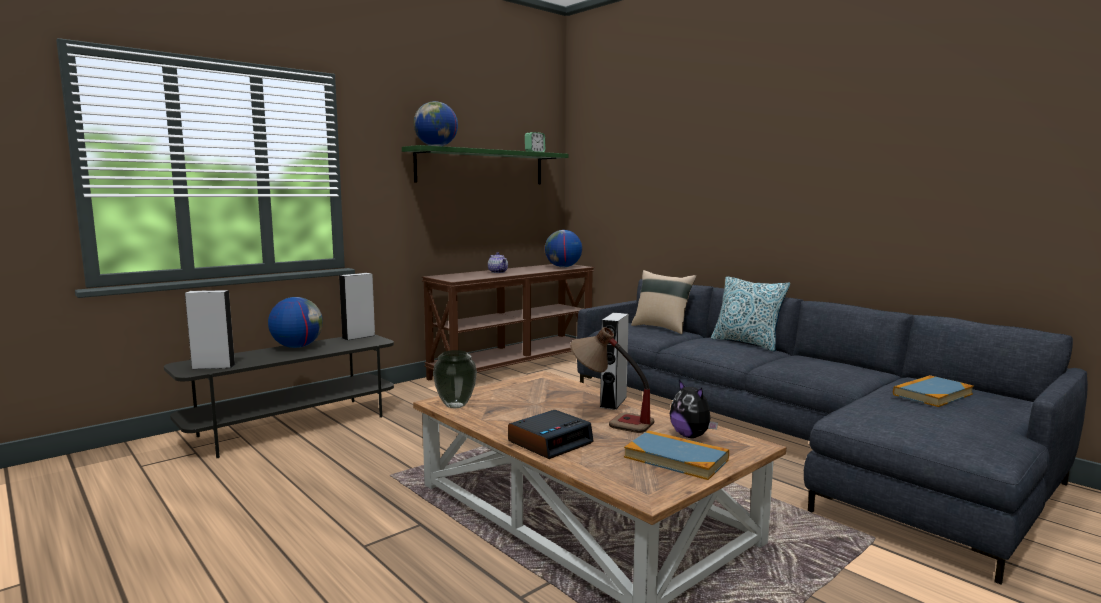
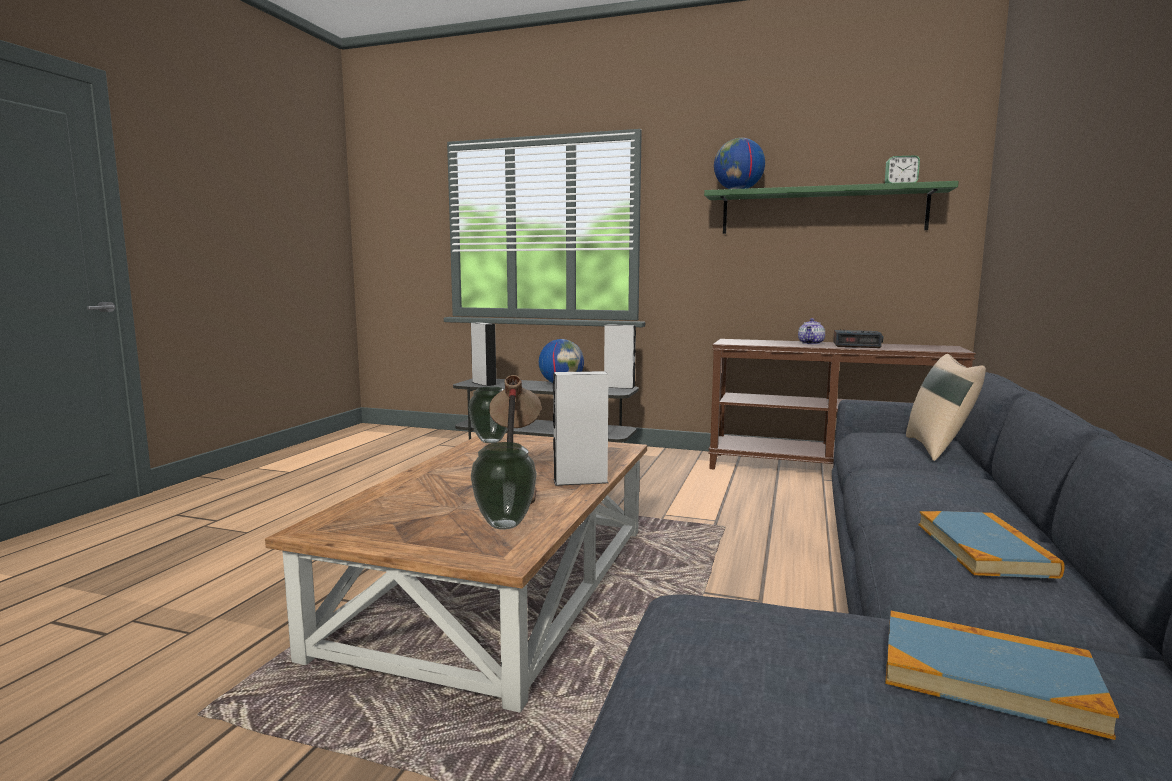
camera: 60 degrees right, 0 degrees up
alarm clock [508,410,594,459] -> alarm clock moved to [833,329,883,348]
globe [545,230,582,267] -> none
book [624,430,729,480] -> book moved to [919,511,1065,579]
plush toy [670,380,718,438] -> vase [471,442,537,530]
pillow [711,276,790,351] -> none

